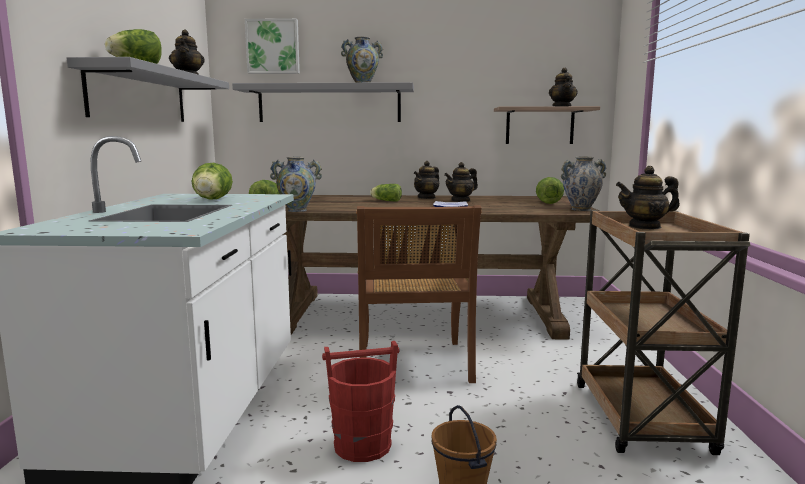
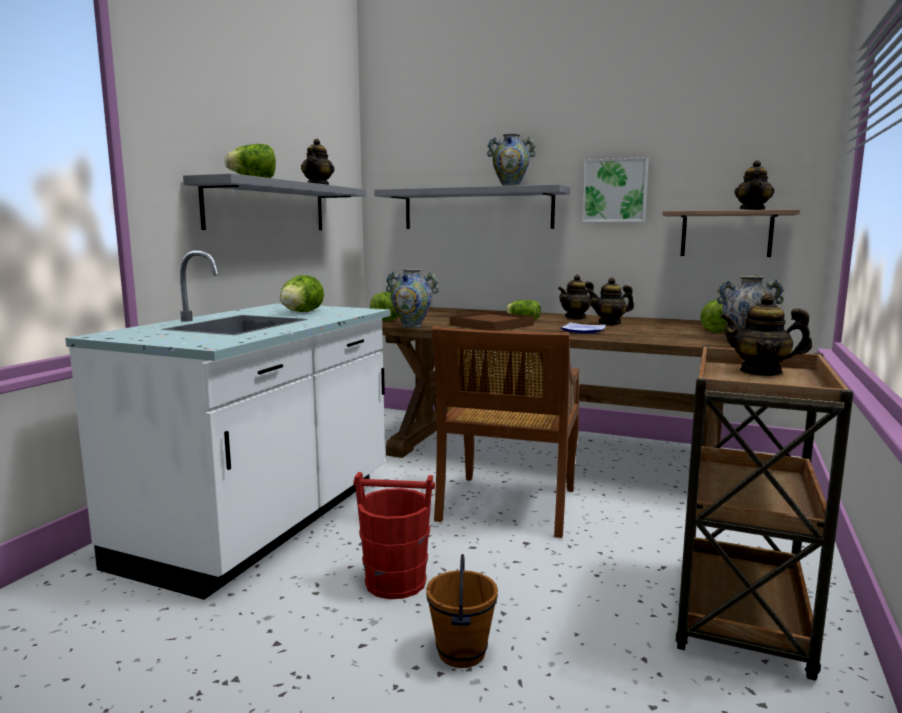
camera: 20 degrees right, 0 degrees up
picture [245,18,300,74] -> picture moved to [582,157,649,222]
none -> brown tray [450,311,534,331]

